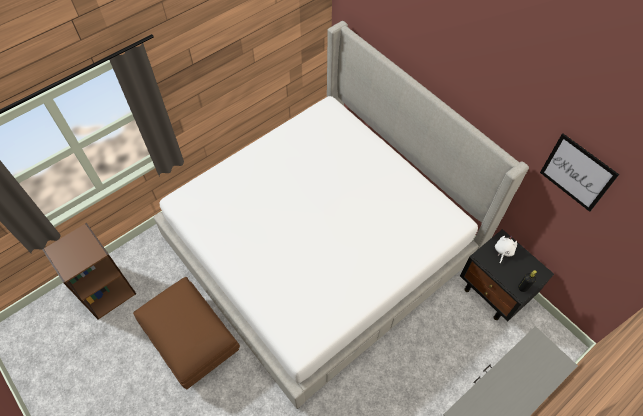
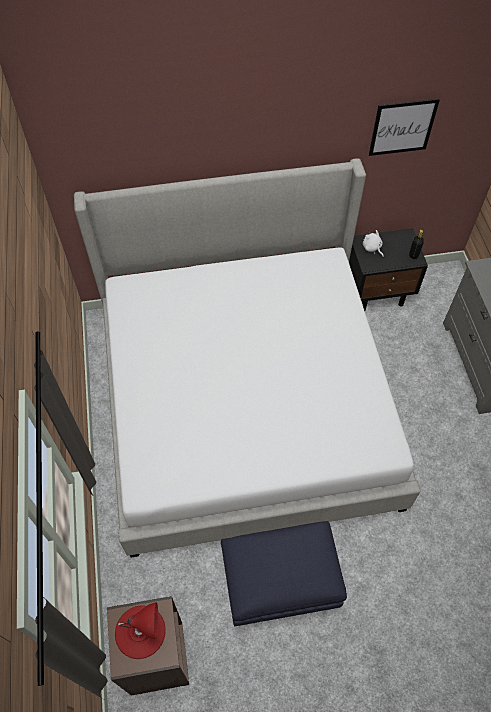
camera: 60 degrees left, 0 degrees up
brown ottoman [133,277,240,390] -> blue ottoman [221,521,347,626]
none -> red table lamp [115,602,166,659]

